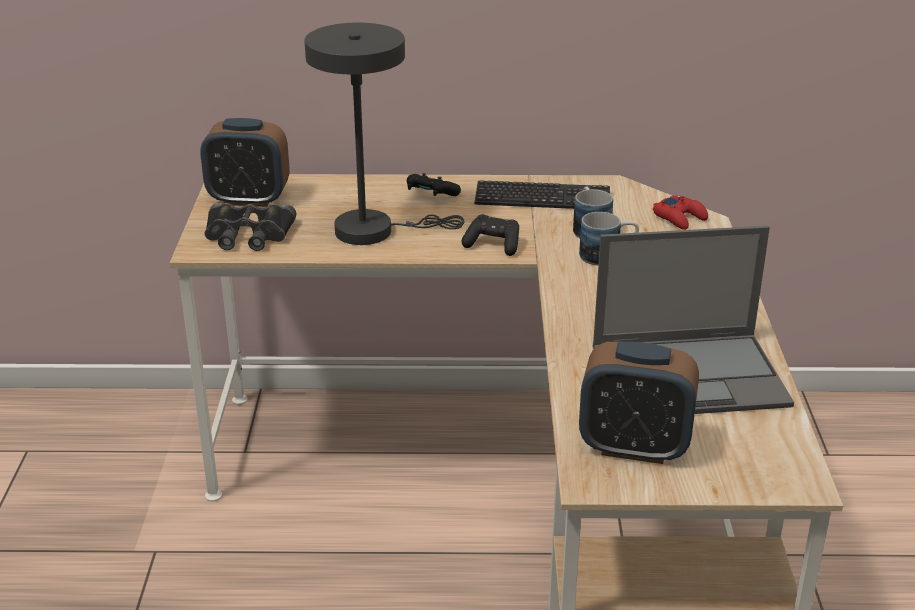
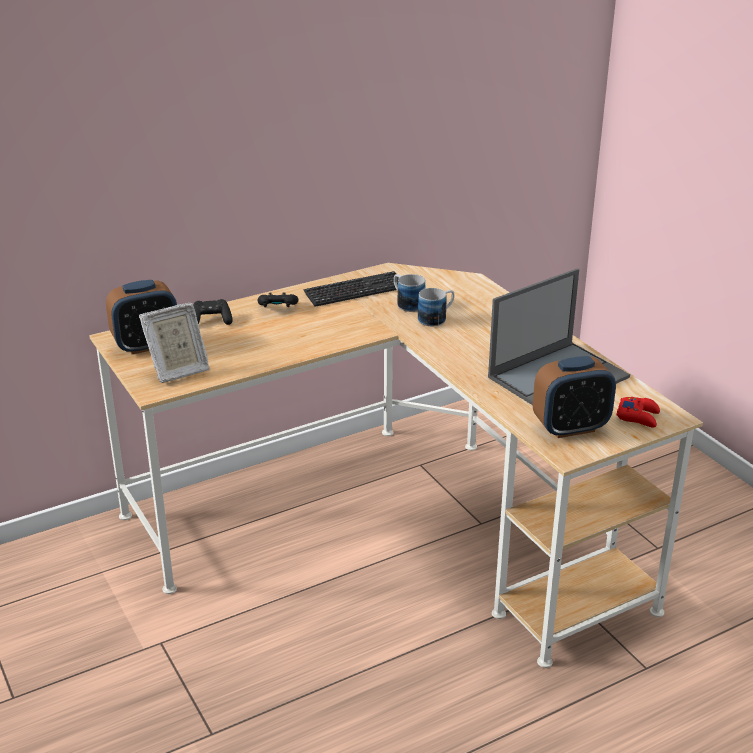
camera: 30 degrees left, 0 degrees up
black binoculars [205,203,296,251] -> picture frame [139,302,210,383]
grey table lamp [304,23,465,245] -> none
black game controller [462,214,519,256] -> black game controller moved to [193,299,233,325]
red game controller [653,196,708,230] -> red game controller moved to [616,397,660,428]

